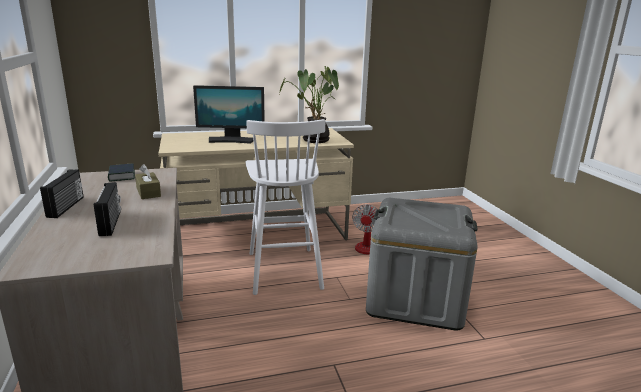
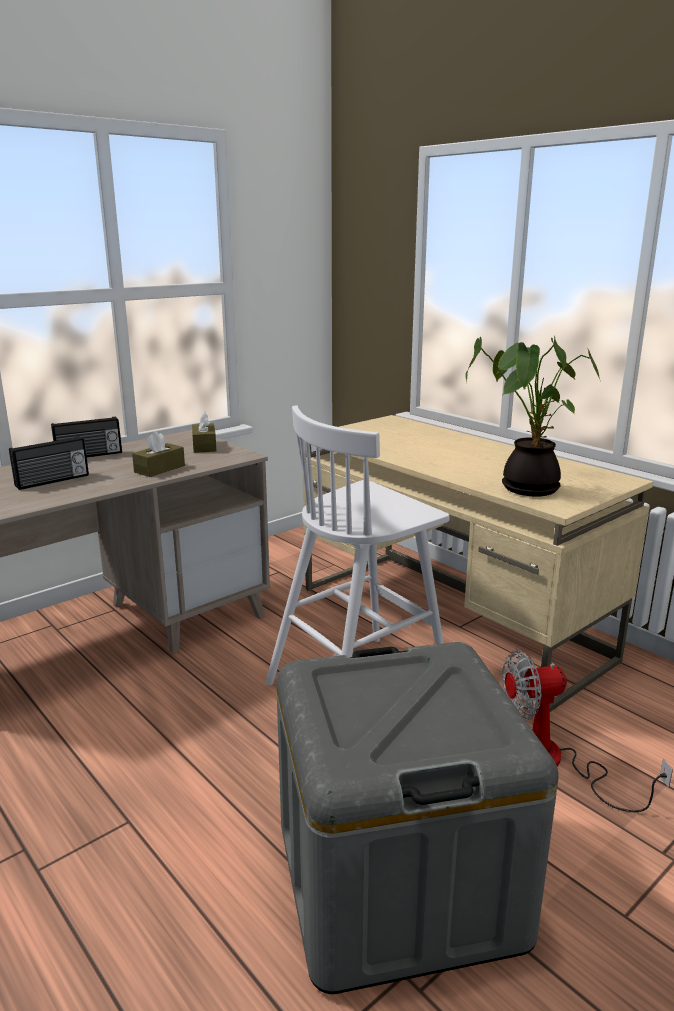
camera: 65 degrees right, 0 degrees up
book [108,163,135,182] -> brown tissue box [192,412,217,453]
monitor [193,85,265,144] -> none

